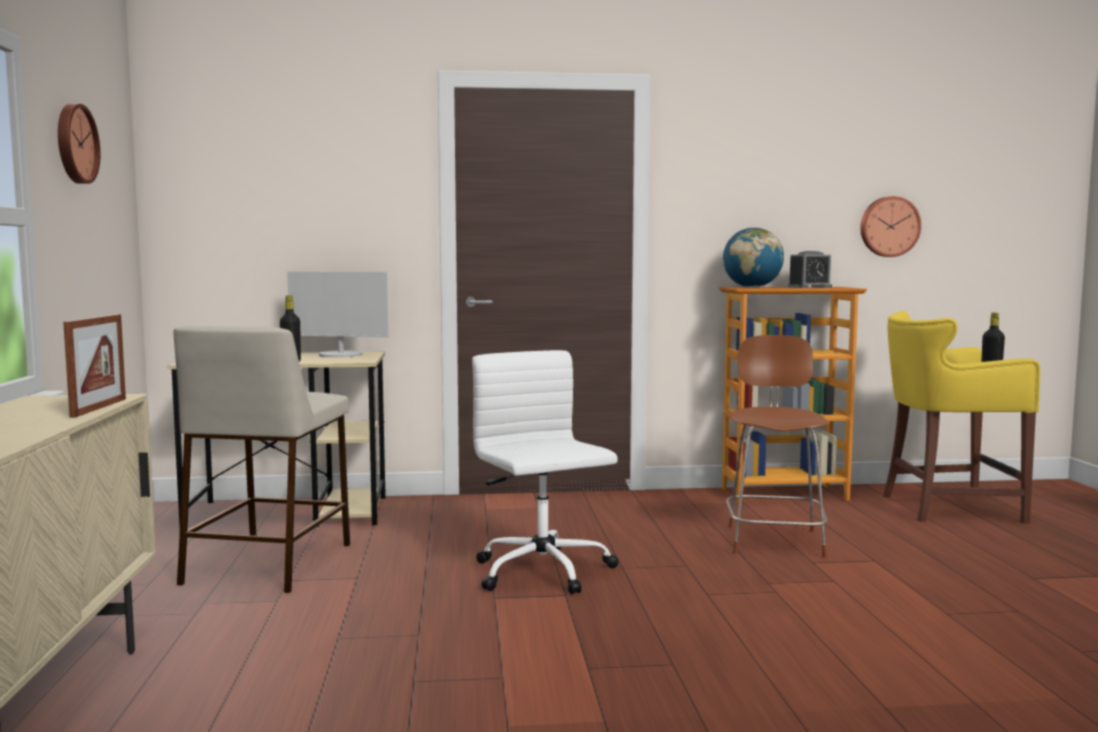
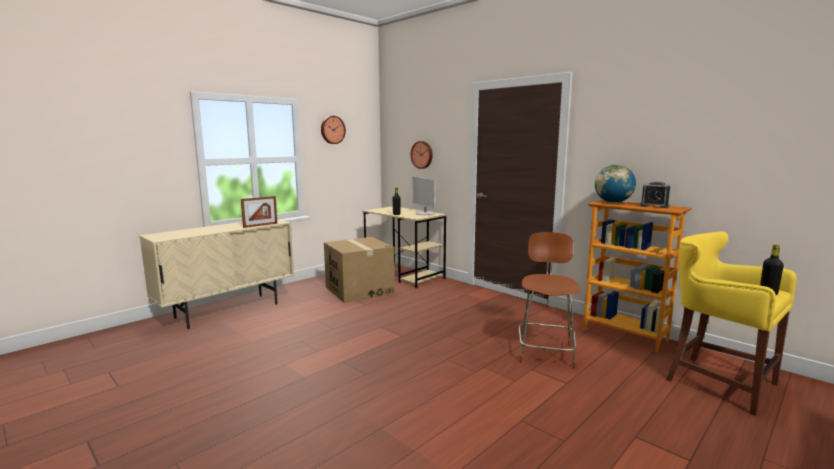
camera: 50 degrees right, 5 degrees up
beige stool [173,326,350,593] -> cardboard box [324,237,395,303]
white office chair [472,350,618,594] -> none
brown chair [726,335,830,558] -> brown chair turned 45 degrees counterclockwise [519,232,581,369]
wall clock [860,196,921,257] -> wall clock moved to [411,141,432,169]

